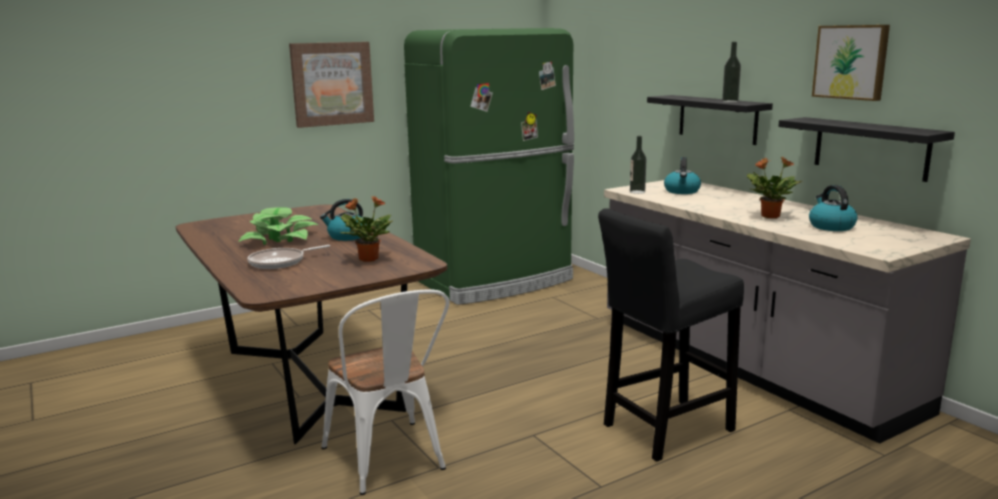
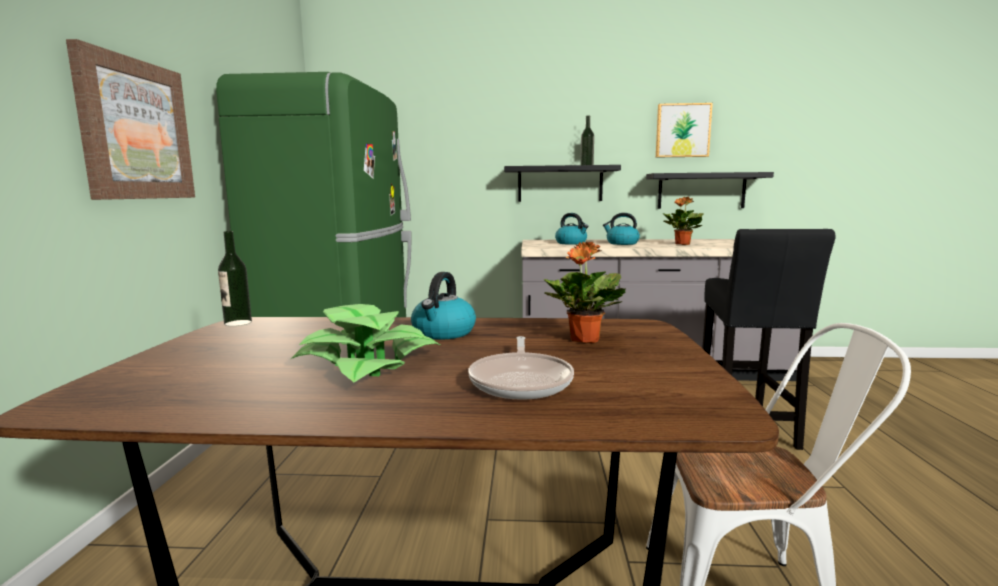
camera: 55 degrees left, 5 degrees down
bottle [630,136,646,194] -> bottle moved to [218,231,252,326]
kettle [809,185,858,231] -> kettle moved to [603,213,640,245]

